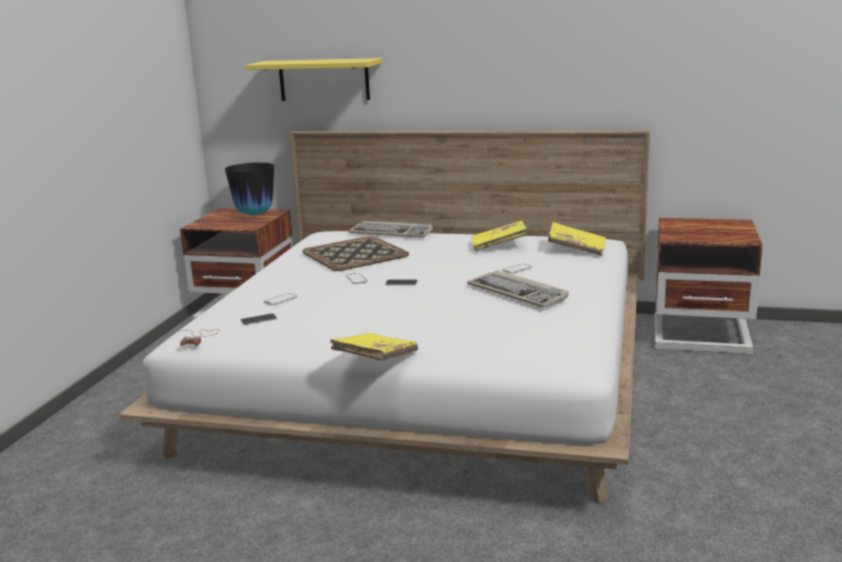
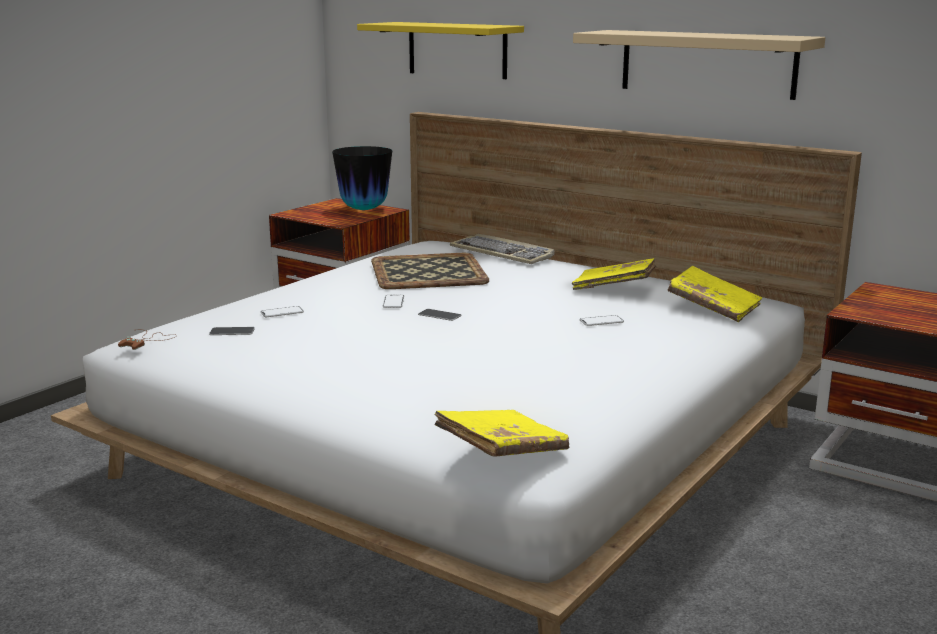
camera: 20 degrees right, 0 degrees up
yellow book [330,333,418,361] -> yellow book moved to [434,410,570,457]
keyboard [467,270,569,308] -> none
none -> beige shelf [573,30,825,100]

